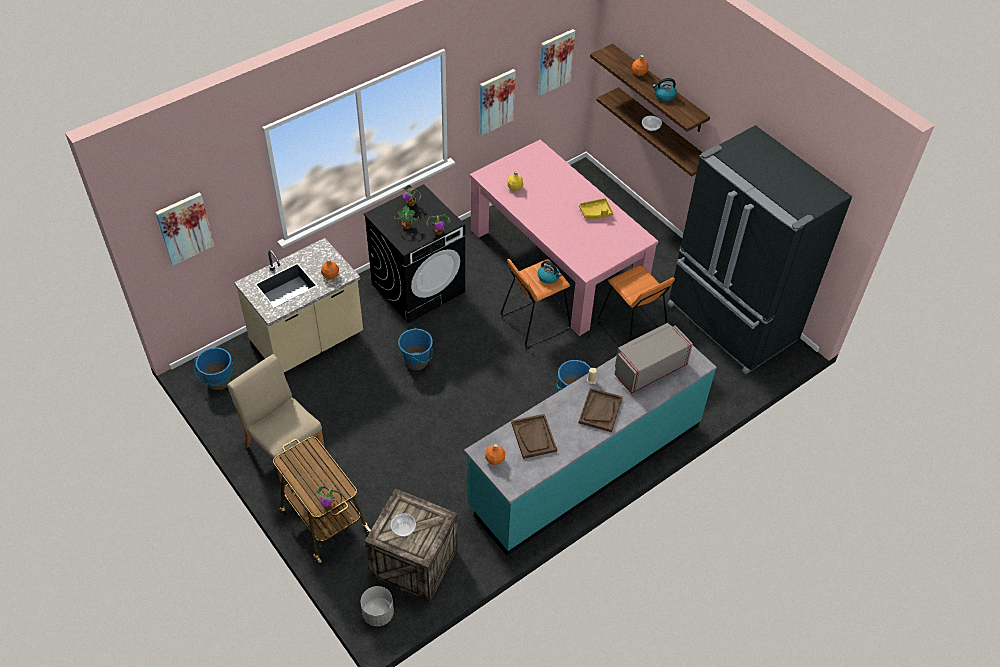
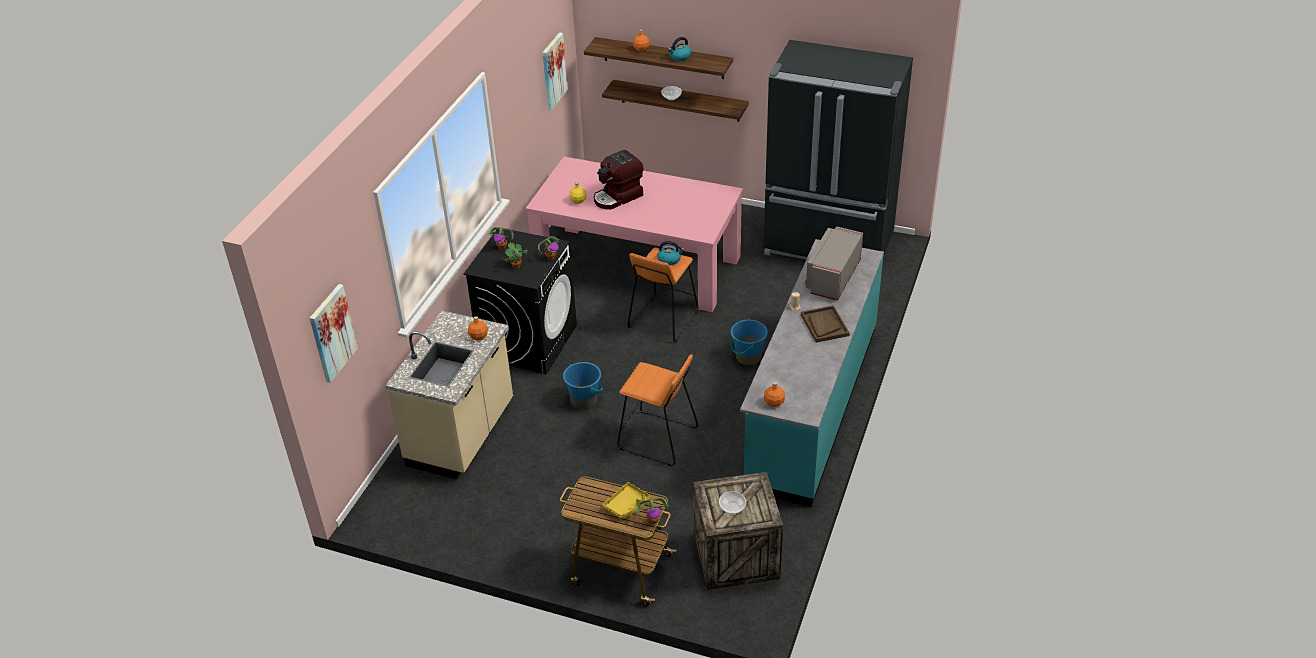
camera: 30 degrees left, 10 degrees down
blue bucket [194,348,233,390] -> none
beige chair [227,354,325,482] -> none
grey planter [360,586,394,627] -> none
picture [480,69,516,135] -> none
brown tray [511,414,557,459] -> none
yellow tray [579,198,614,219] -> yellow tray moved to [603,482,651,519]
orange stool [598,265,675,347] -> orange stool moved to [617,354,698,466]
none -> coffee machine [594,150,643,209]

